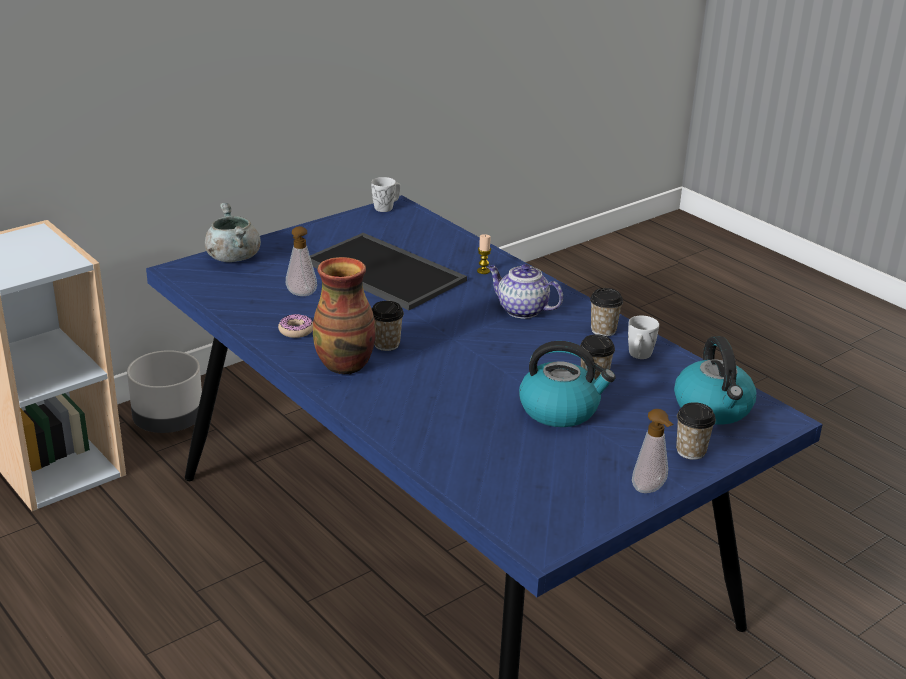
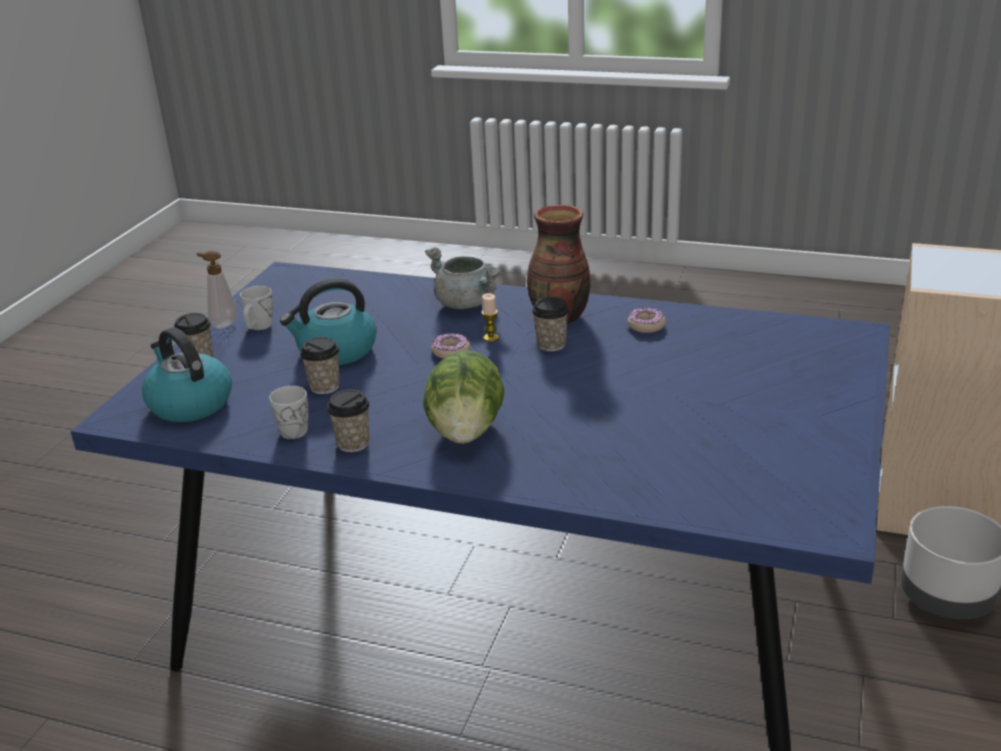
camera: 150 degrees right, 0 degrees up
grey cooking pot [205,203,261,262] -> grey cooking pot moved to [425,247,502,309]
soap dispenser [286,226,317,296] -> none
tray [310,233,467,310] -> none
white mug [371,177,401,212] -> white mug moved to [240,286,273,330]
candle [477,234,491,274] -> candle moved to [481,293,499,342]
teapot [487,264,563,319] -> lettuce [423,350,505,444]
none -> donut [431,333,470,359]

